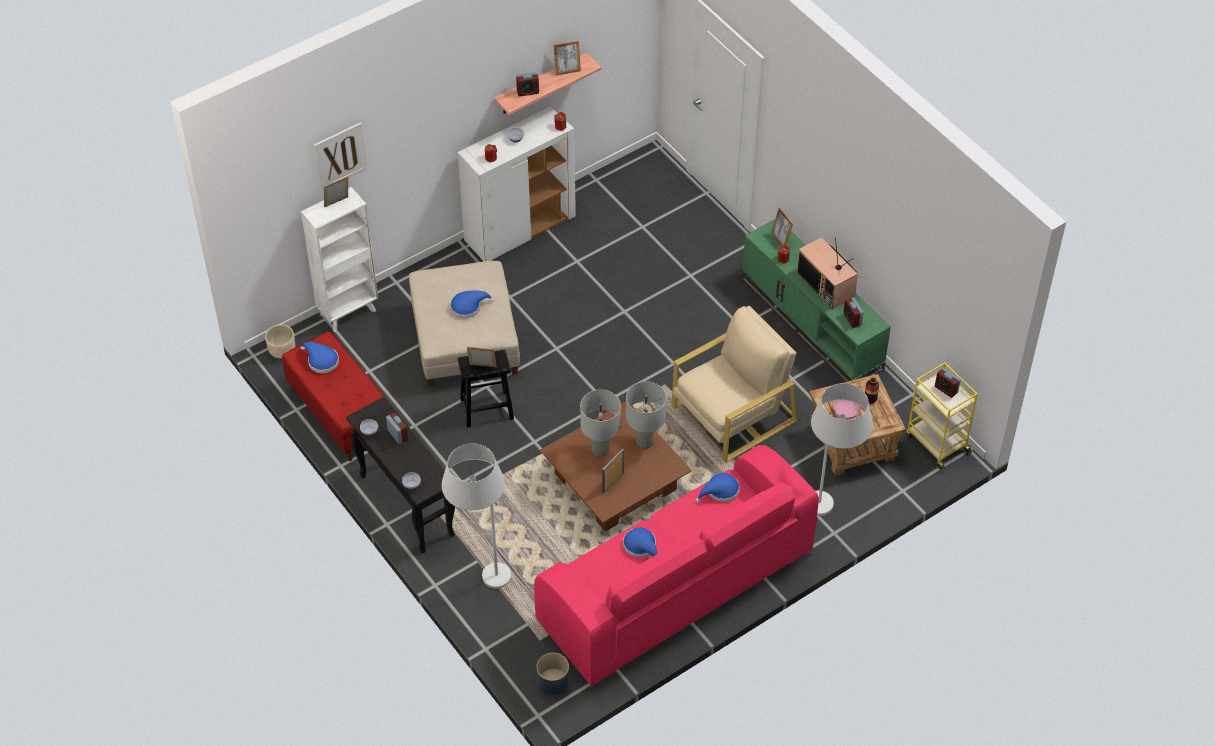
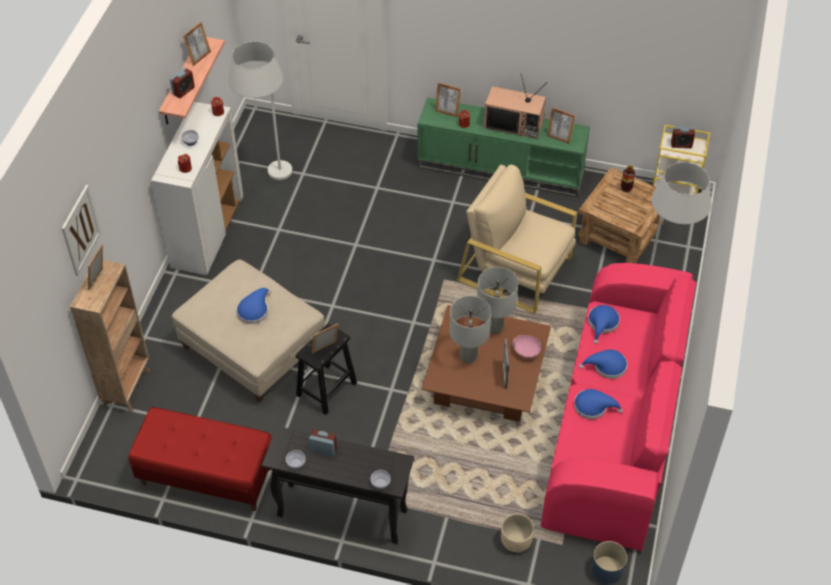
camera: 40 degrees left, 0 degrees up
beige planter [265,324,295,359] -> beige planter moved to [501,513,534,552]
white bookcase [301,187,378,332] -> brown bookcase [70,260,151,412]
blue hat [301,342,339,373] -> blue hat moved to [579,350,627,379]
white floor lamp [442,444,511,589] -> white floor lamp moved to [228,41,292,180]
beige armchair [672,306,798,463] -> beige armchair turned 75 degrees counterclockwise [457,165,577,314]
pink bowl [833,400,860,420] -> pink bowl moved to [513,335,541,358]
alarm clock [843,297,864,328] -> picture frame [547,107,575,144]

